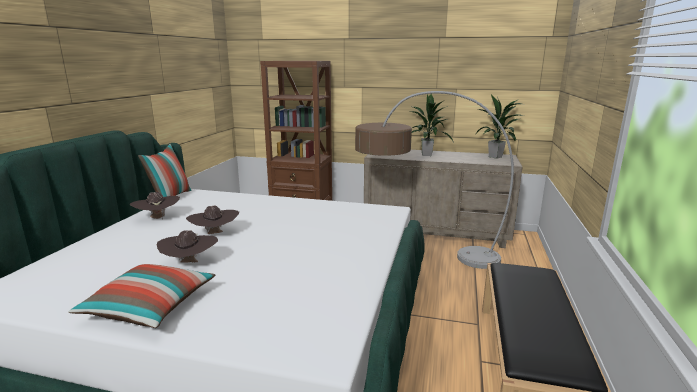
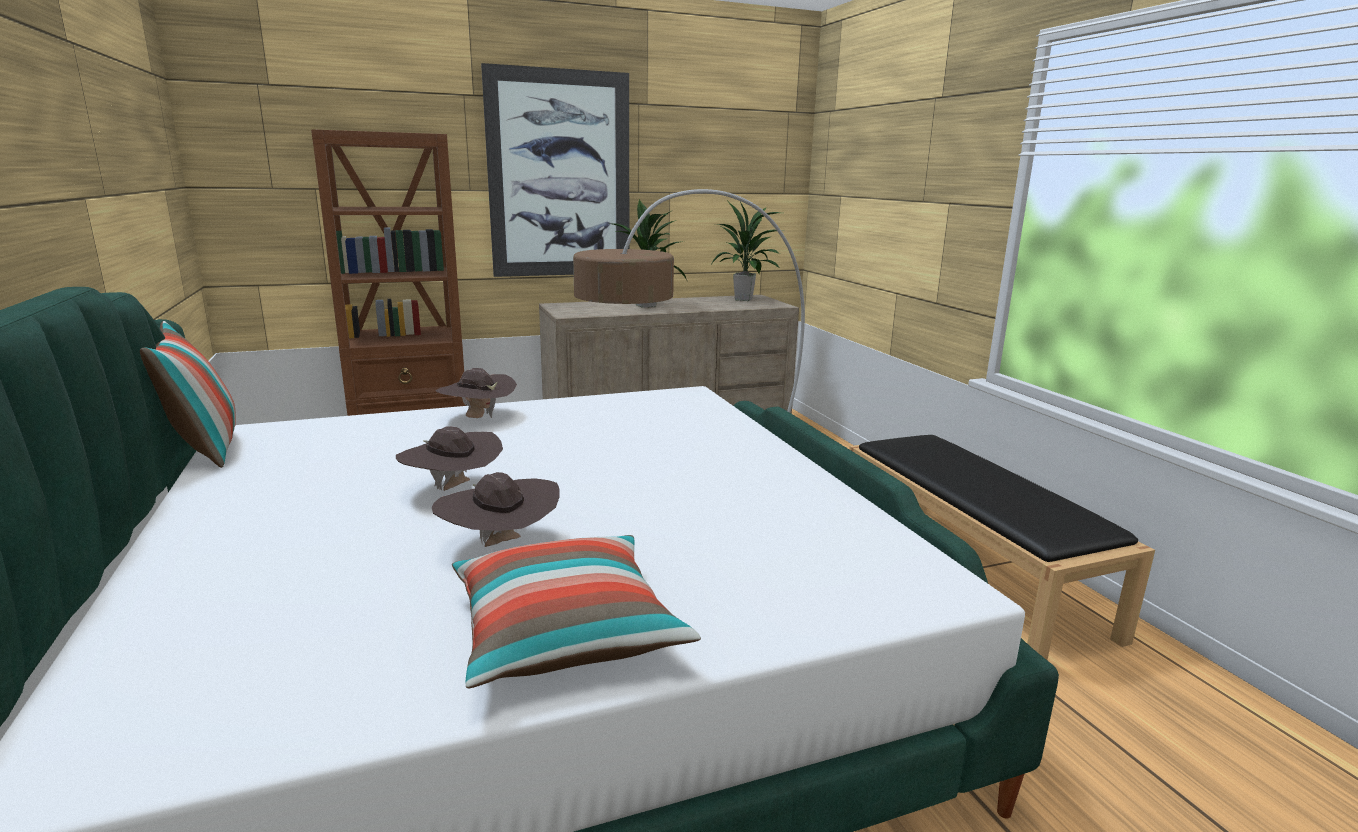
camera: 35 degrees left, 0 degrees up
brown hat [129,192,180,220] -> brown hat moved to [435,368,517,418]
none -> picture [481,63,629,277]

